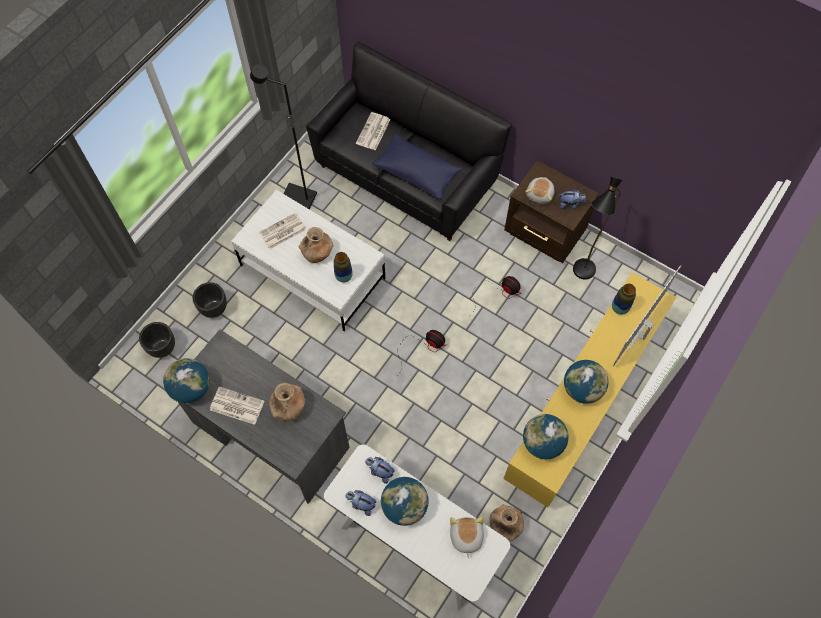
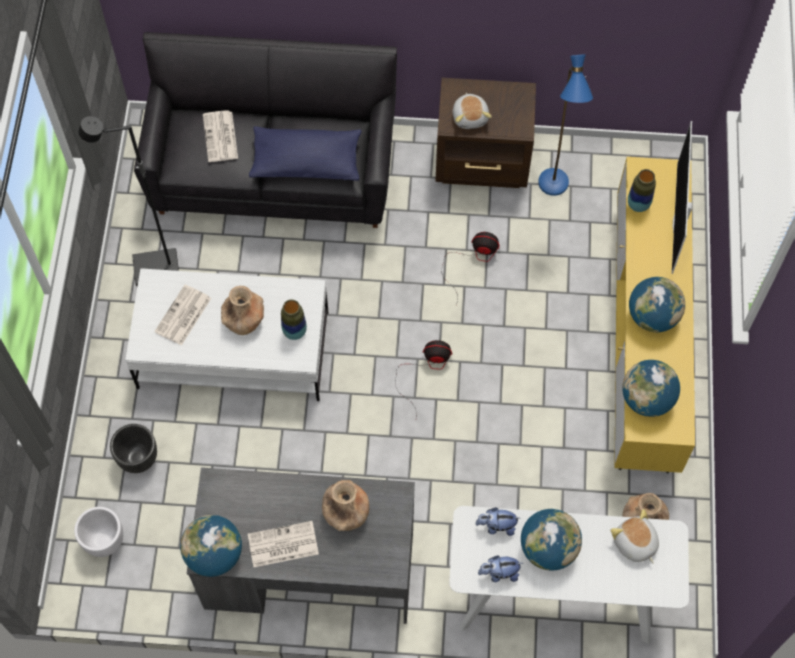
camera: 30 degrees left, 0 degrees up
black planter [139,322,175,358] -> white planter [74,507,123,557]
plush toy [559,189,586,209] -> none
black floor lamp [573,176,622,280] -> blue floor lamp [538,54,593,196]

